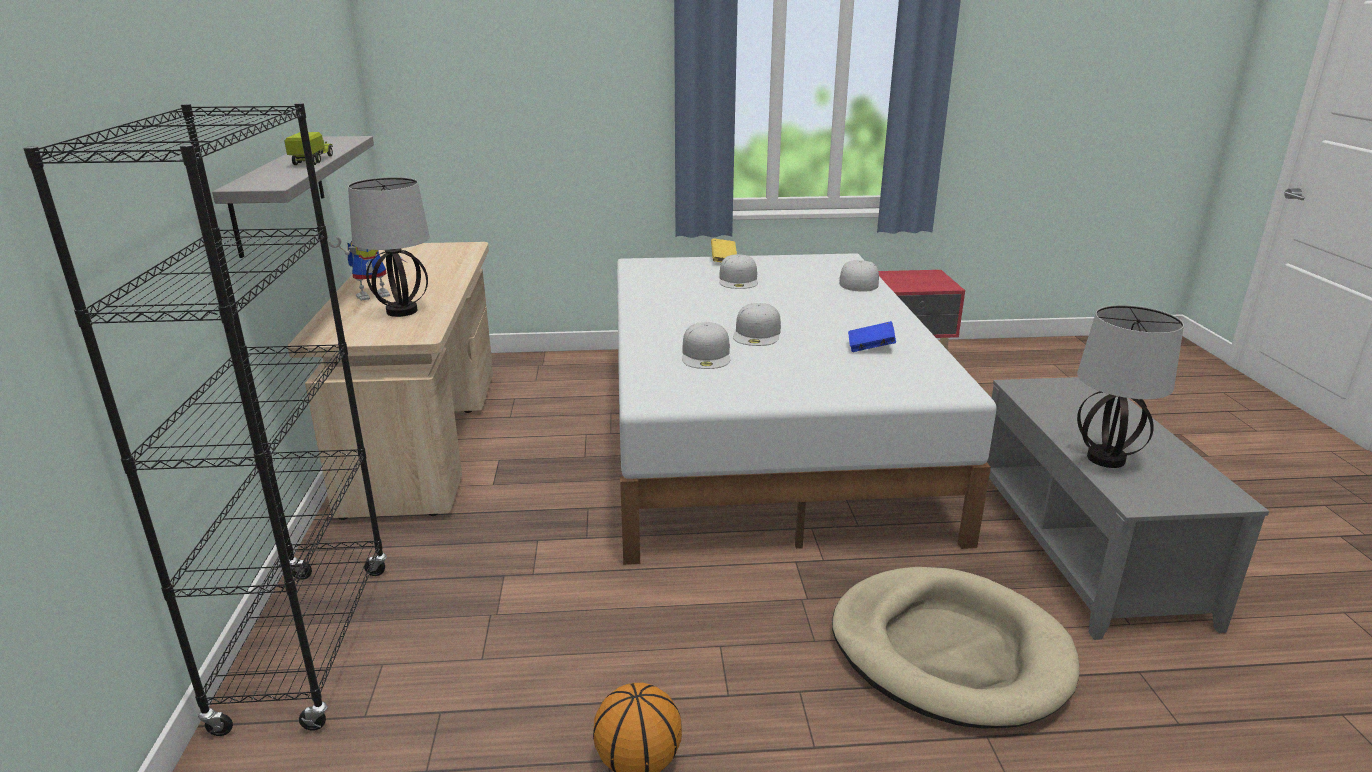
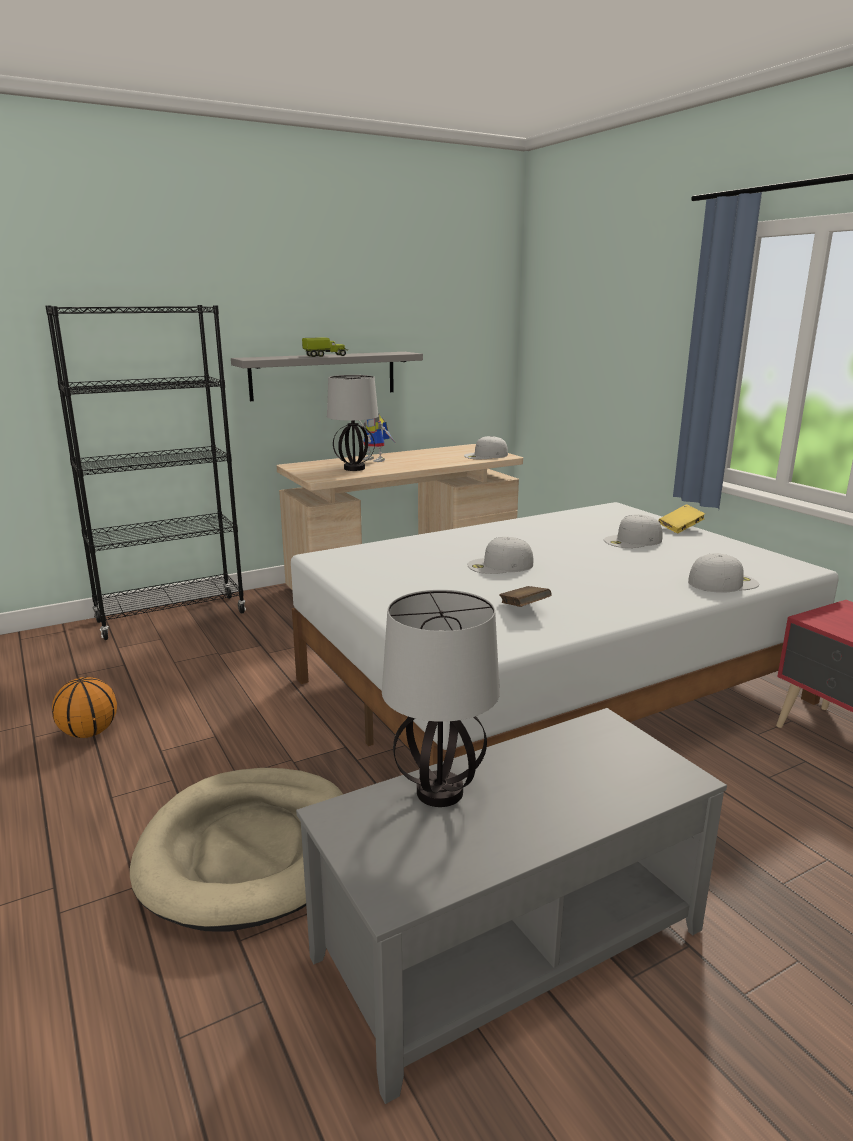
camera: 65 degrees right, 5 degrees down
white cap [682,322,730,369] -> white cap moved to [464,436,508,459]
blue book [848,321,896,352] -> brown book [499,586,552,607]

